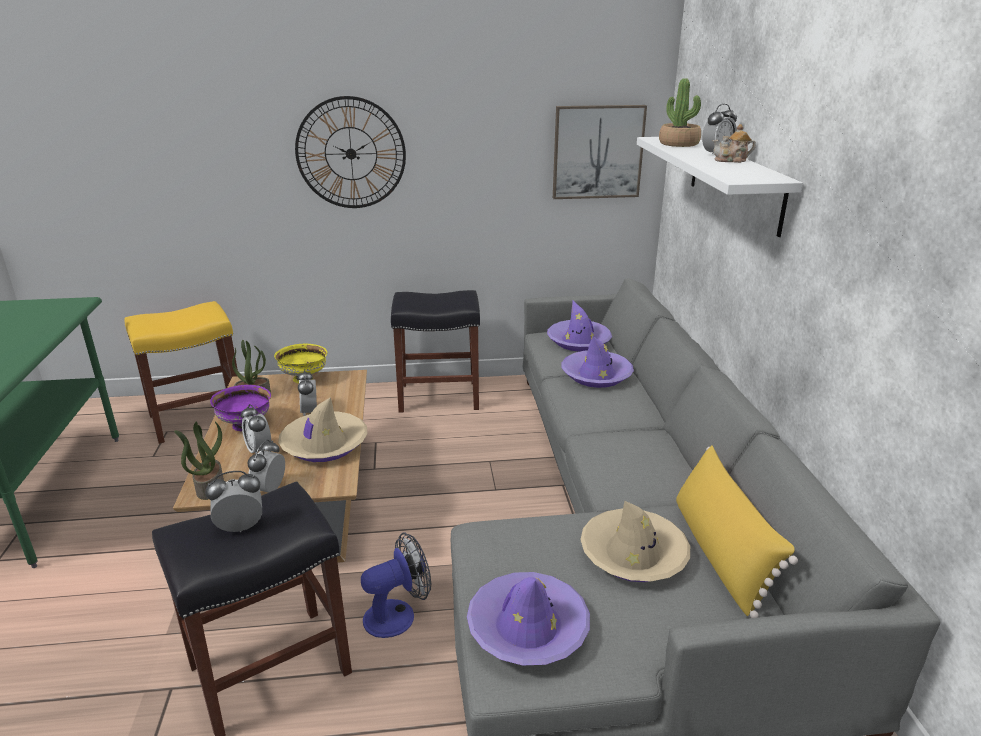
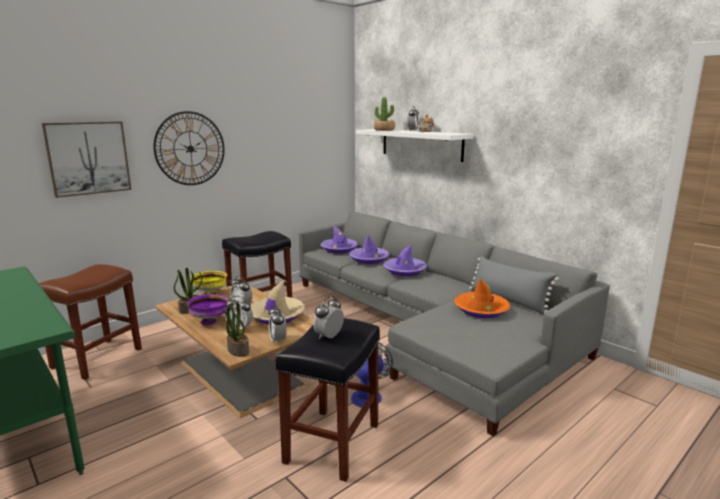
camera: 35 degrees left, 10 degrees down
yellow stool [124,301,238,444] -> brown stool [39,264,142,380]
purple hat [467,572,590,665] -> purple hat moved to [383,245,427,276]
picture [553,105,647,199] -> picture moved to [42,121,131,198]
beige hat [580,501,690,582] -> orange hat [454,279,510,318]
yellow pillow [676,445,798,618] -> grey pillow [469,256,559,314]

